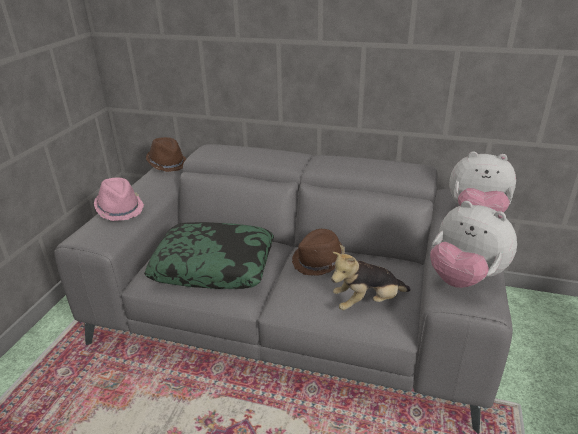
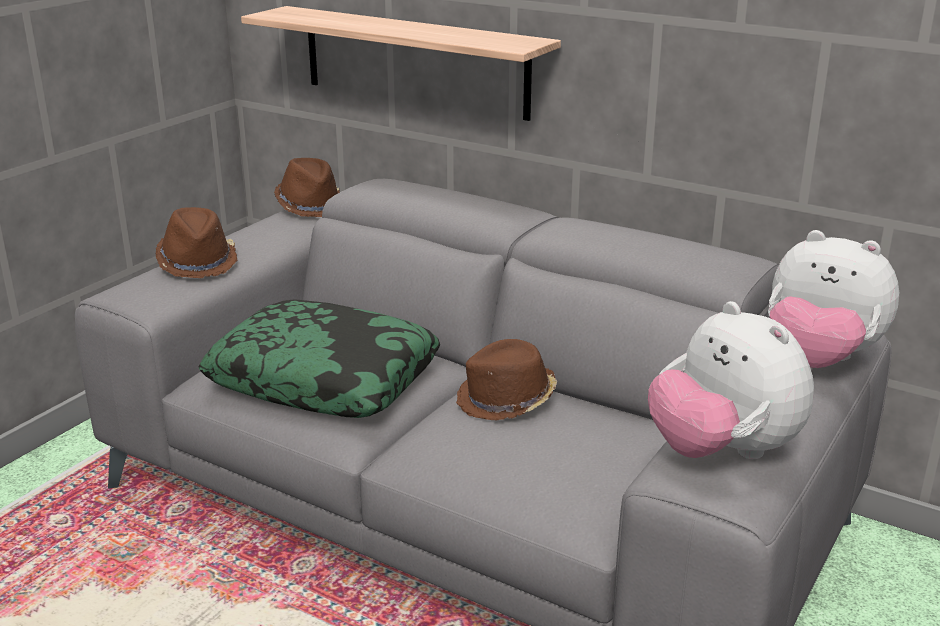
camera: 15 degrees right, 5 degrees down
pink hat [94,177,144,221] -> brown hat [156,207,238,278]
plush toy [331,252,411,310] -> none
none -> shelf [241,6,561,121]

